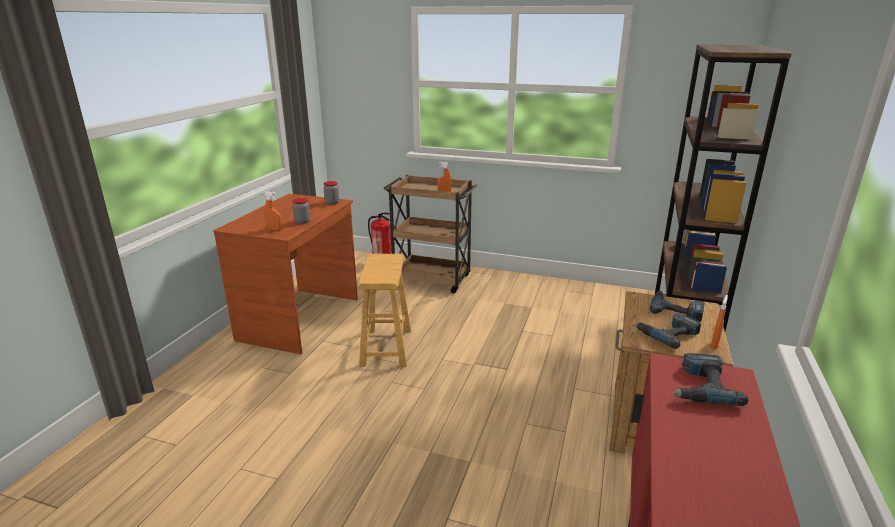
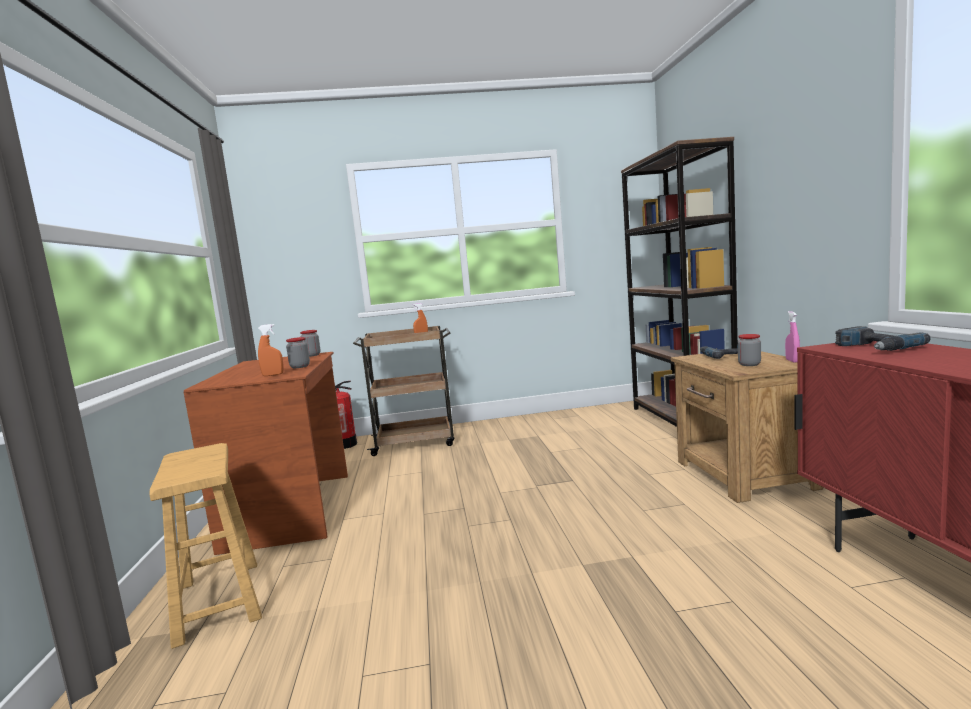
camera: 25 degrees left, 15 degrees down
brown stool [358,254,411,367] -> brown stool moved to [150,443,262,649]
power drill [634,313,701,349] -> jar [738,334,761,366]
orange spray bottle [710,295,728,349] -> pink spray bottle [785,311,800,363]

